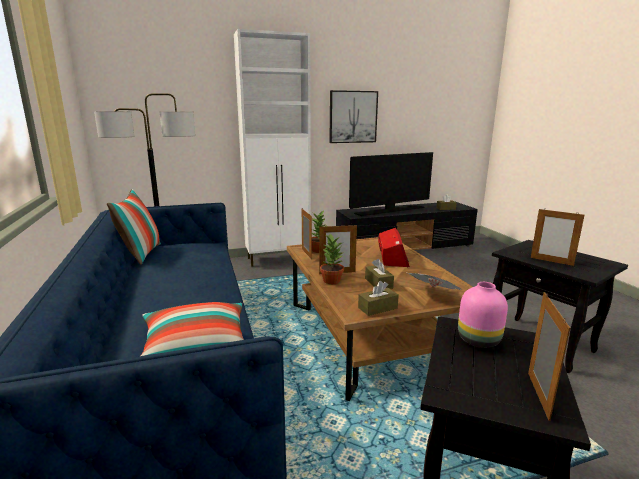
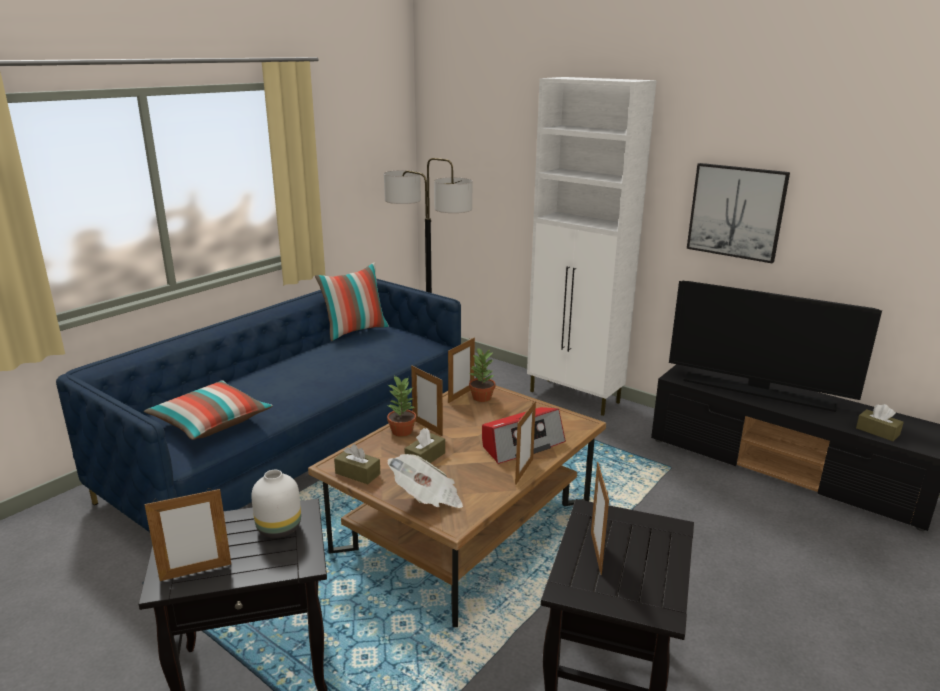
camera: 55 degrees right, 5 degrees up
pink vase [458,282,508,348] -> white vase [251,470,301,538]
none -> picture frame [515,400,536,485]

